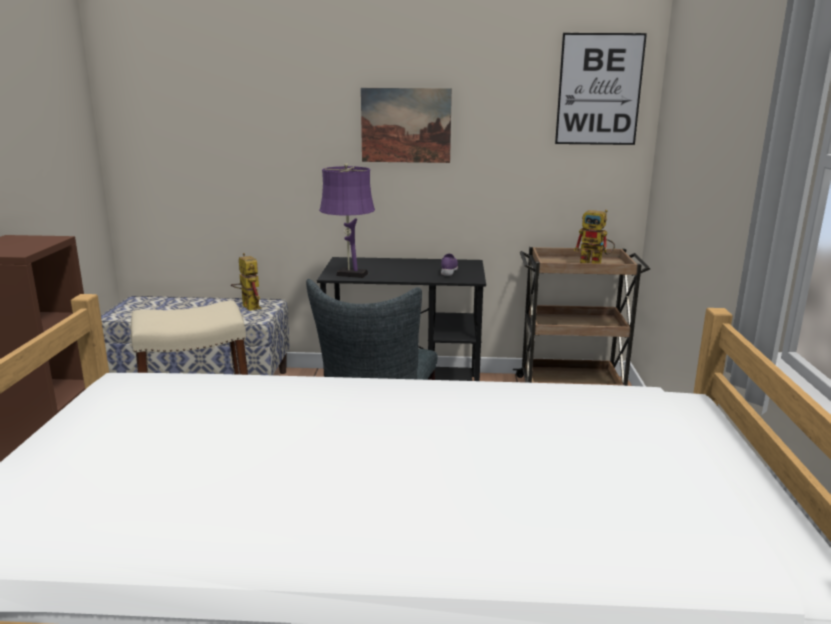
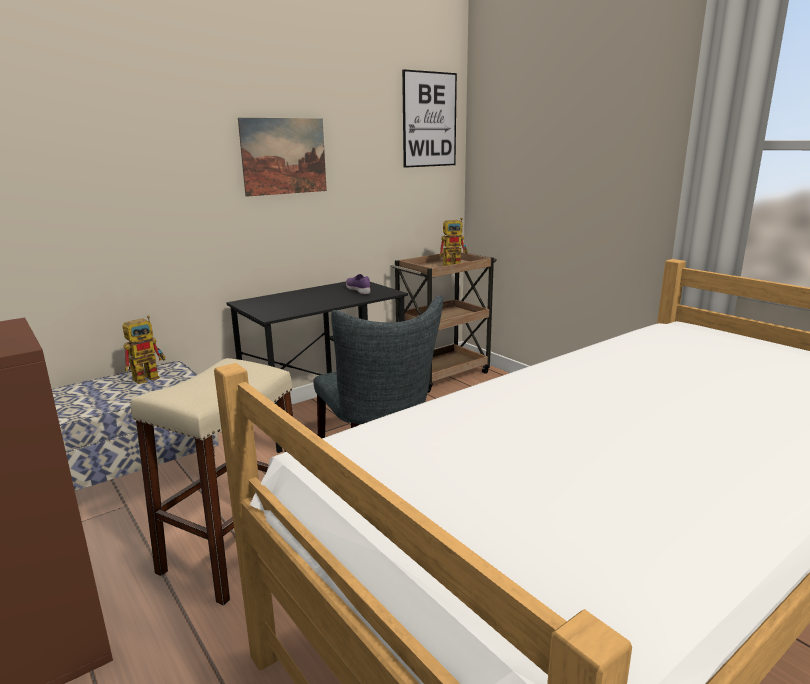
camera: 40 degrees left, 0 degrees up
toy robot [231,253,261,311] -> toy robot turned 120 degrees clockwise [123,316,165,384]
purple table lamp [319,163,375,278] -> none

